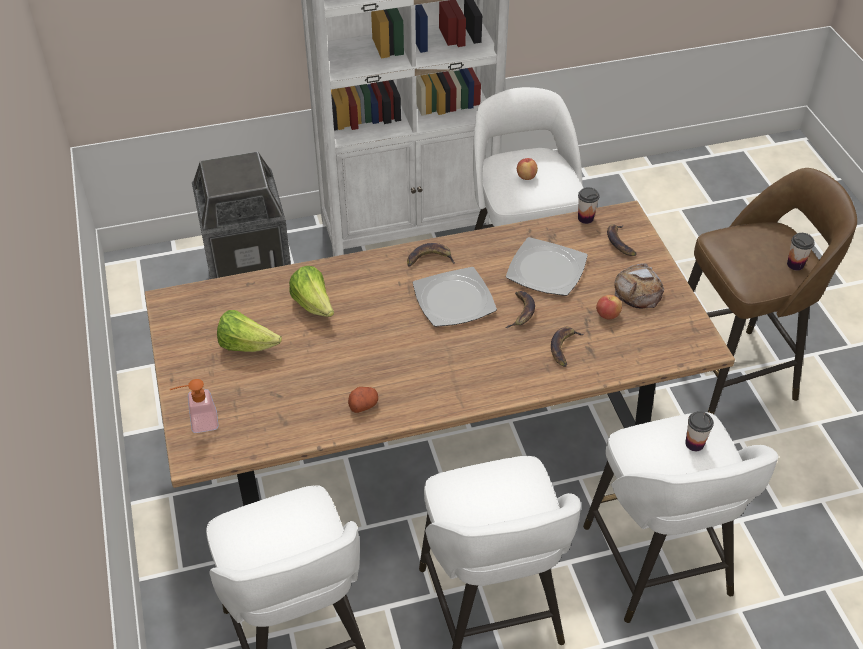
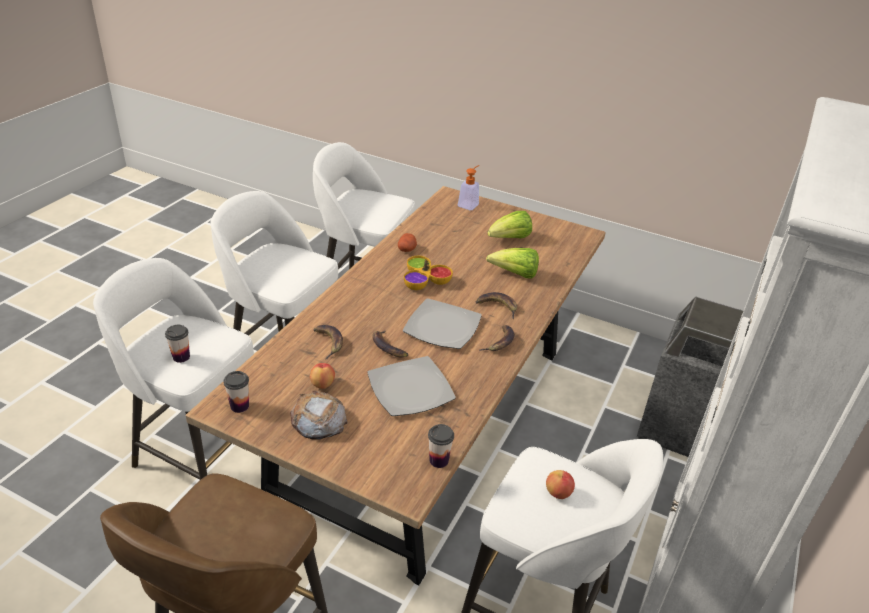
camera: 130 degrees right, 10 degrees down
banana [607,224,637,256] -> banana moved to [476,292,517,319]
cup [787,233,815,271] -> cup moved to [223,371,249,413]
none -> bowl [404,256,453,290]

